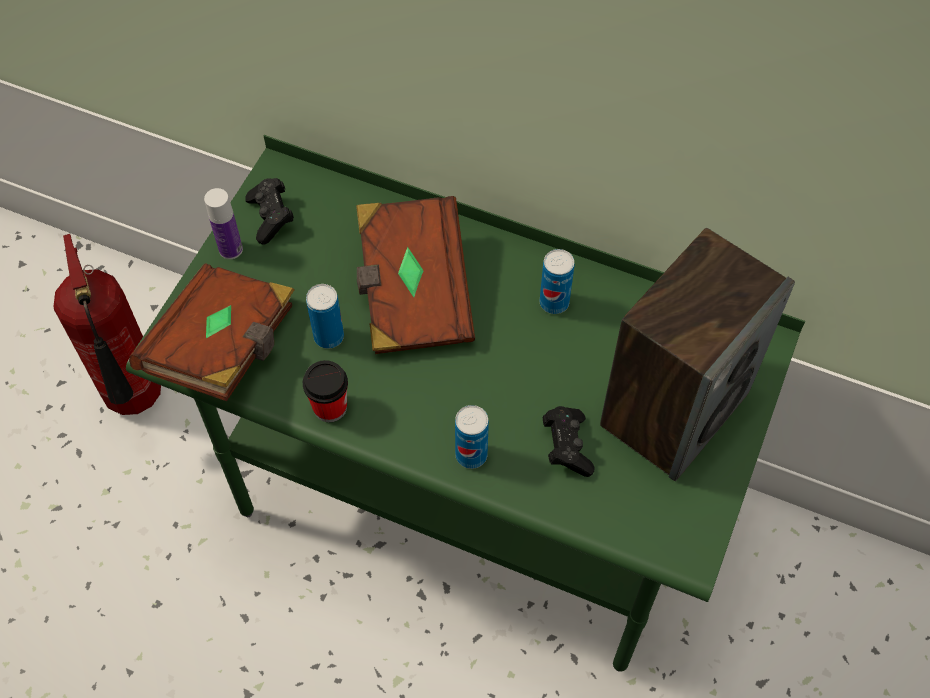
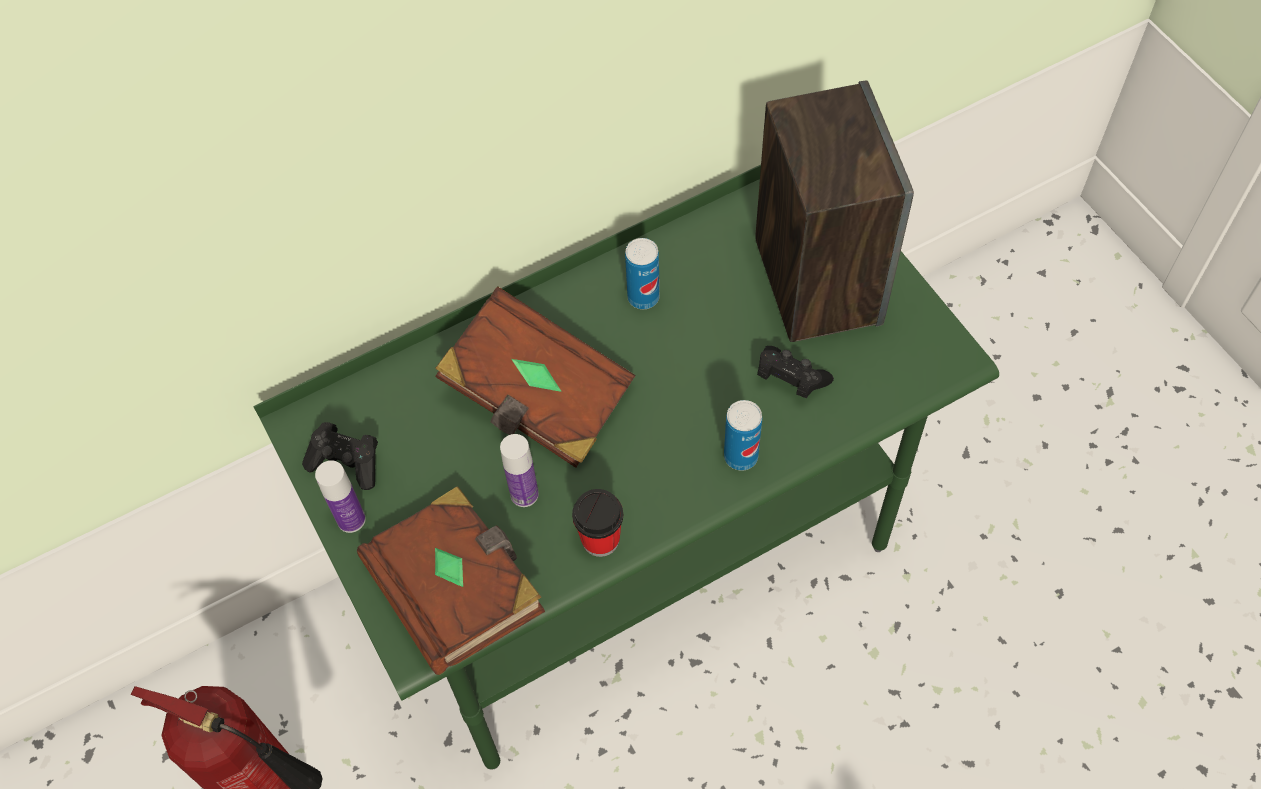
camera: 50 degrees left, 0 degrees up
can [306,284,344,349] -> bottle [500,434,539,507]

